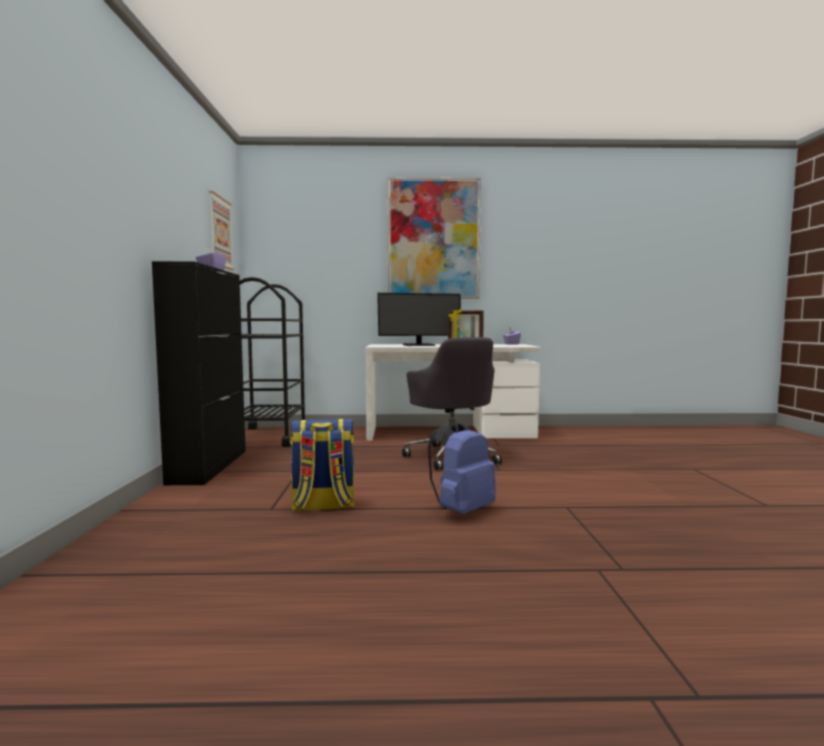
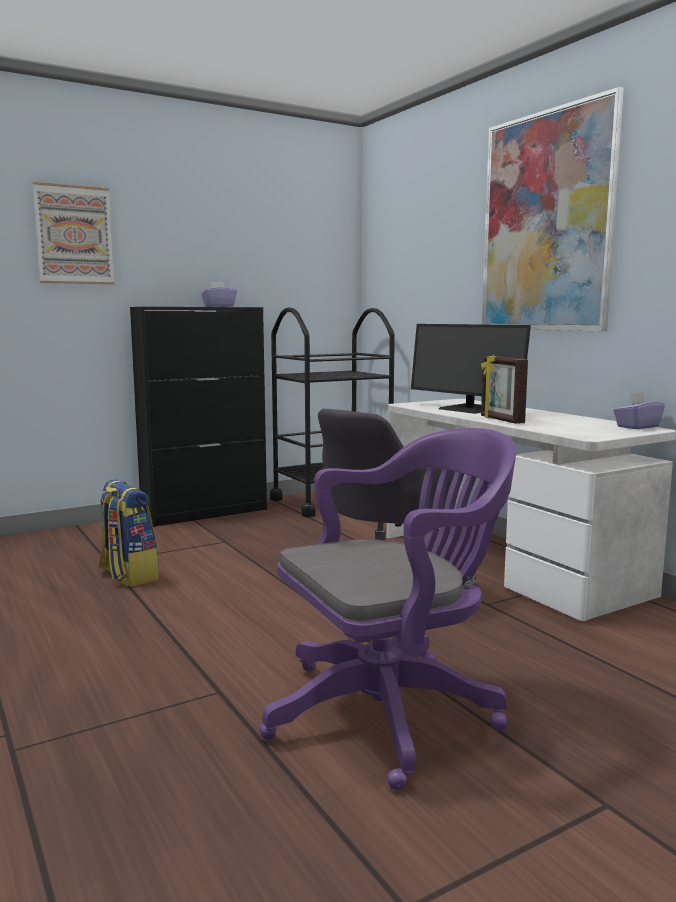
camera: 60 degrees right, 5 degrees up
picture [209,191,234,270] -> picture moved to [33,182,114,284]
blue backpack [428,422,496,514] -> none
none -> purple office chair [259,428,516,790]

